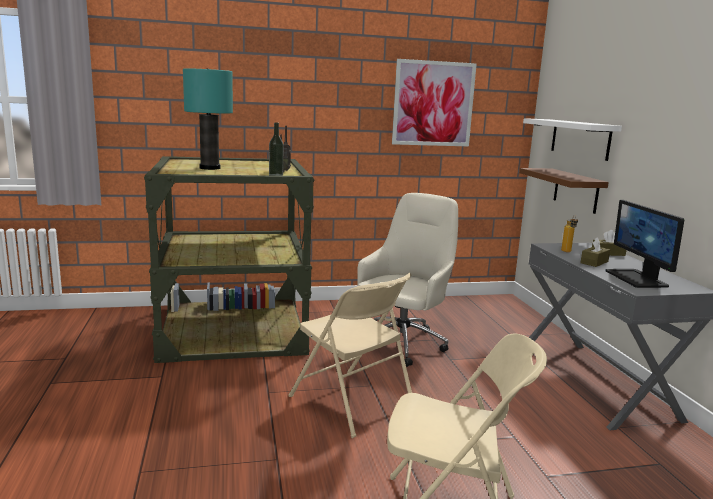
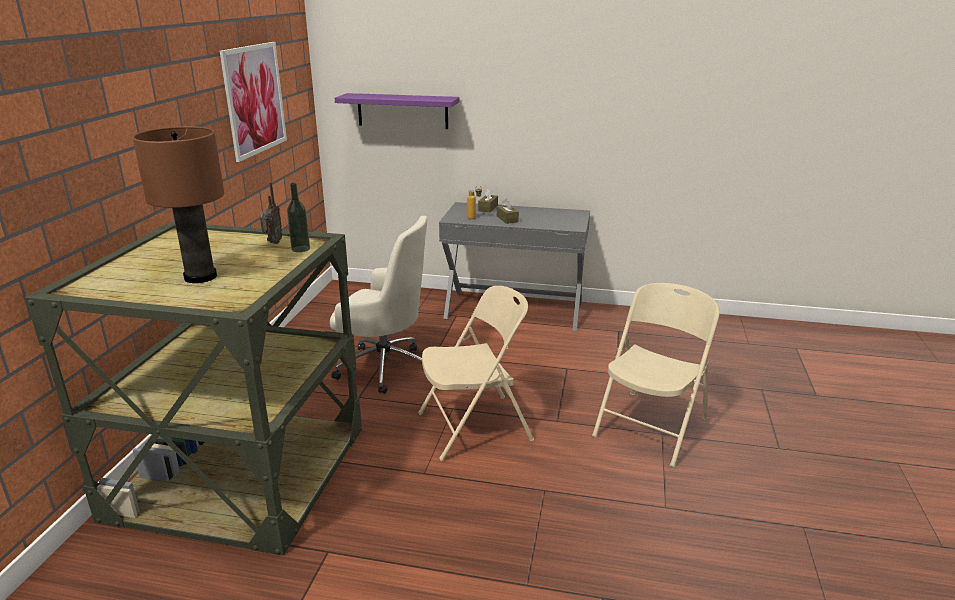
camera: 65 degrees left, 10 degrees up
turquoise table lamp [183,68,233,170] -> brown table lamp [132,126,224,283]
beige office chair [357,193,458,367] -> beige office chair turned 135 degrees clockwise [330,216,427,394]
brown shelf [519,168,609,214] -> none
white shelf [523,118,622,161] -> purple shelf [335,93,459,129]
monitor [606,200,684,288] -> none

